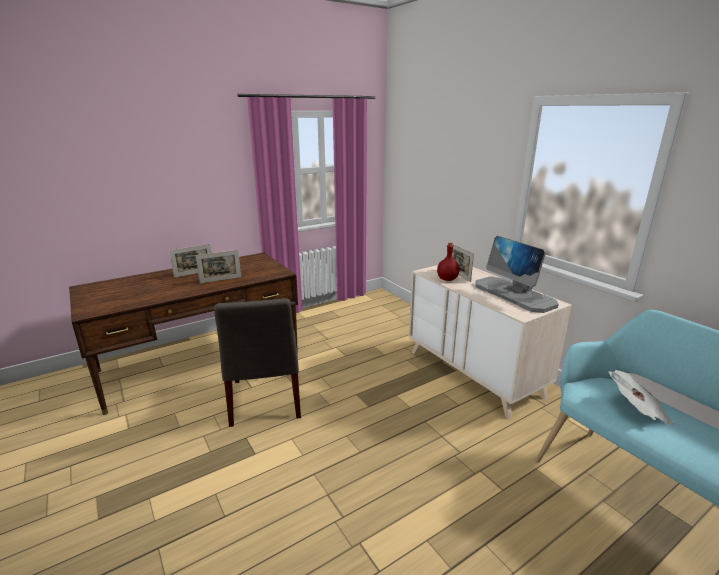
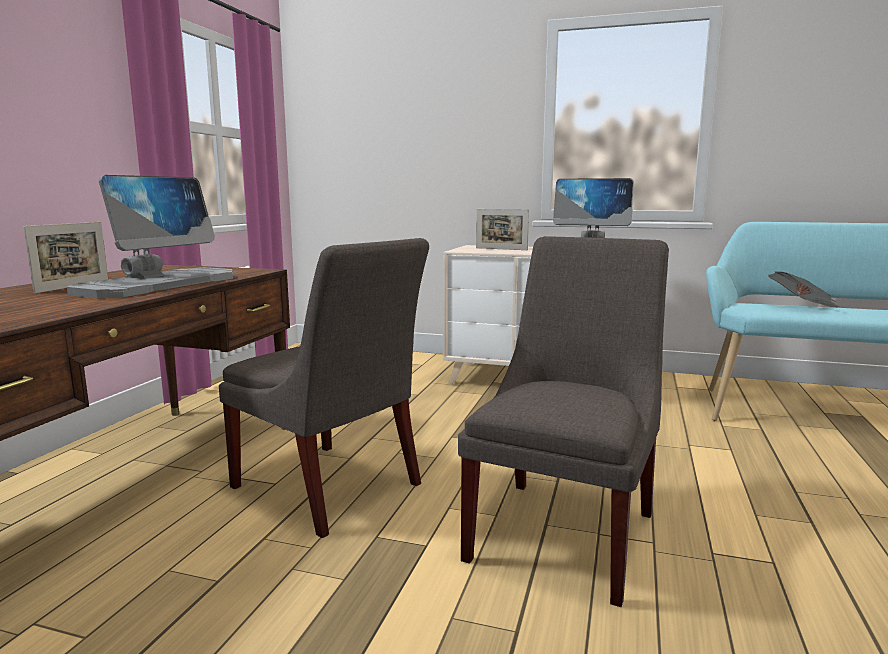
camera: 40 degrees left, 10 degrees down
picture frame [196,250,241,283] -> monitor [67,175,233,299]
red bottle [437,242,460,281] -> none
none -> grey chair [458,236,669,607]

